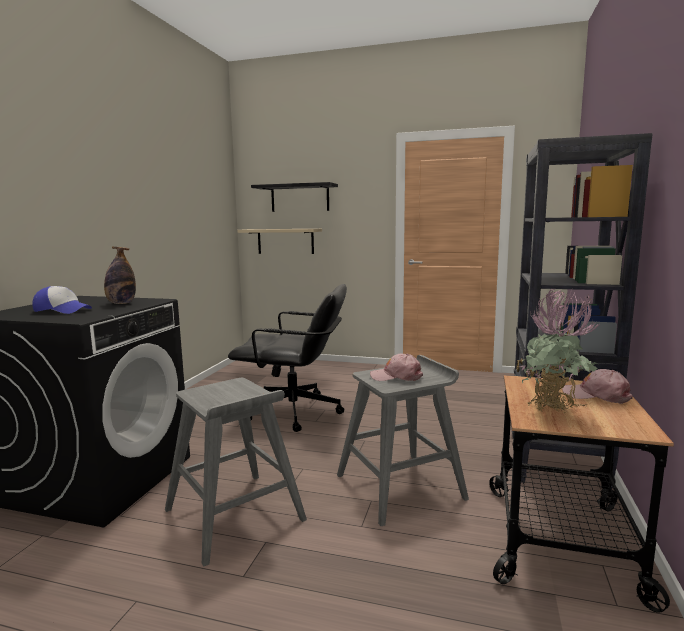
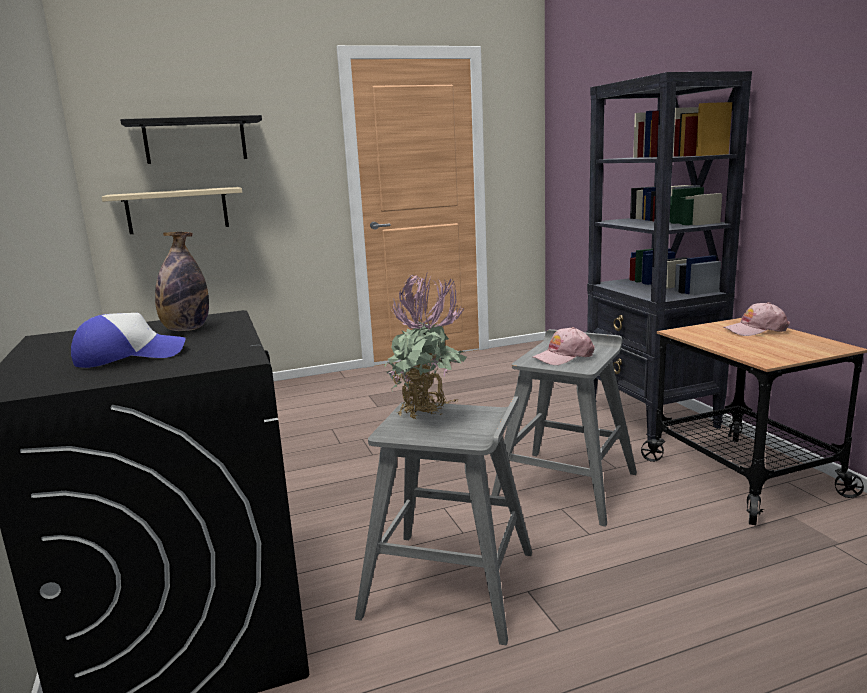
camera: 35 degrees left, 5 degrees up
black office chair [228,284,347,432] -> none
potted plant [519,287,599,413] -> potted plant moved to [384,271,467,420]

